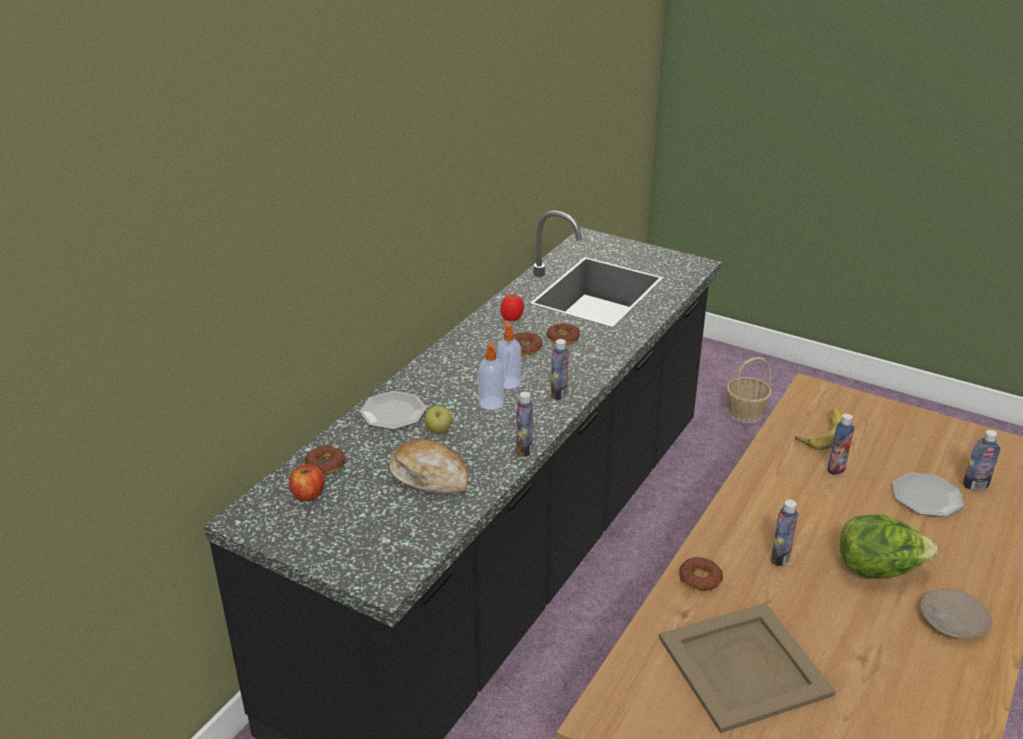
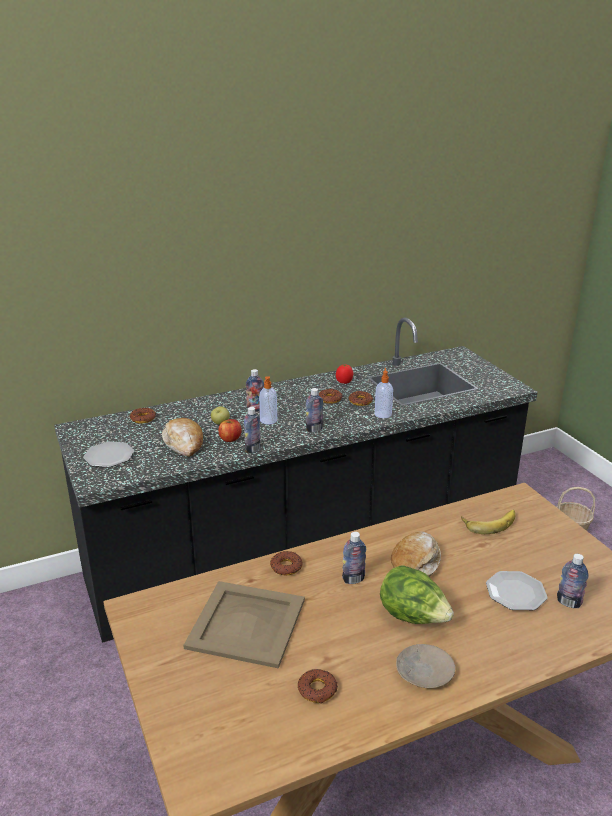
camera: 35 degrees right, 5 degrees down
apple [289,464,324,501] -> apple moved to [218,419,242,442]
plate [360,391,427,430] -> plate moved to [83,441,134,467]
soap dispenser [497,319,521,389] -> soap dispenser moved to [375,368,393,418]
bottle [827,414,855,475] -> bottle moved to [246,369,264,411]
none -> donut [298,669,338,703]
none -> bread [391,531,441,577]

